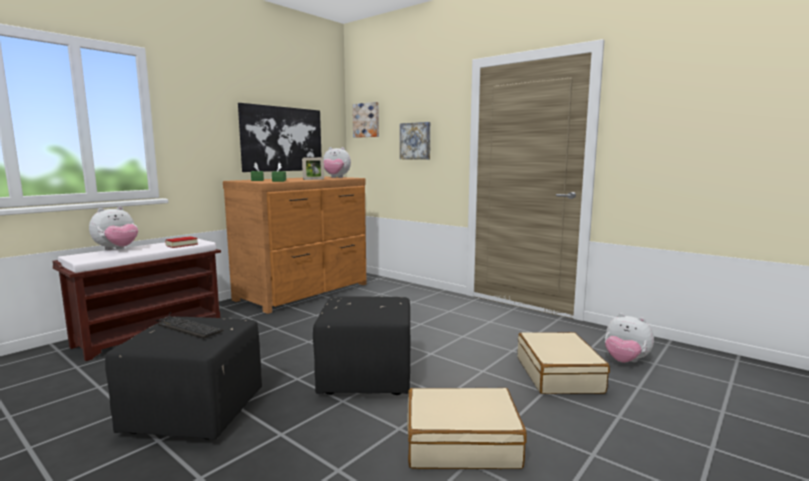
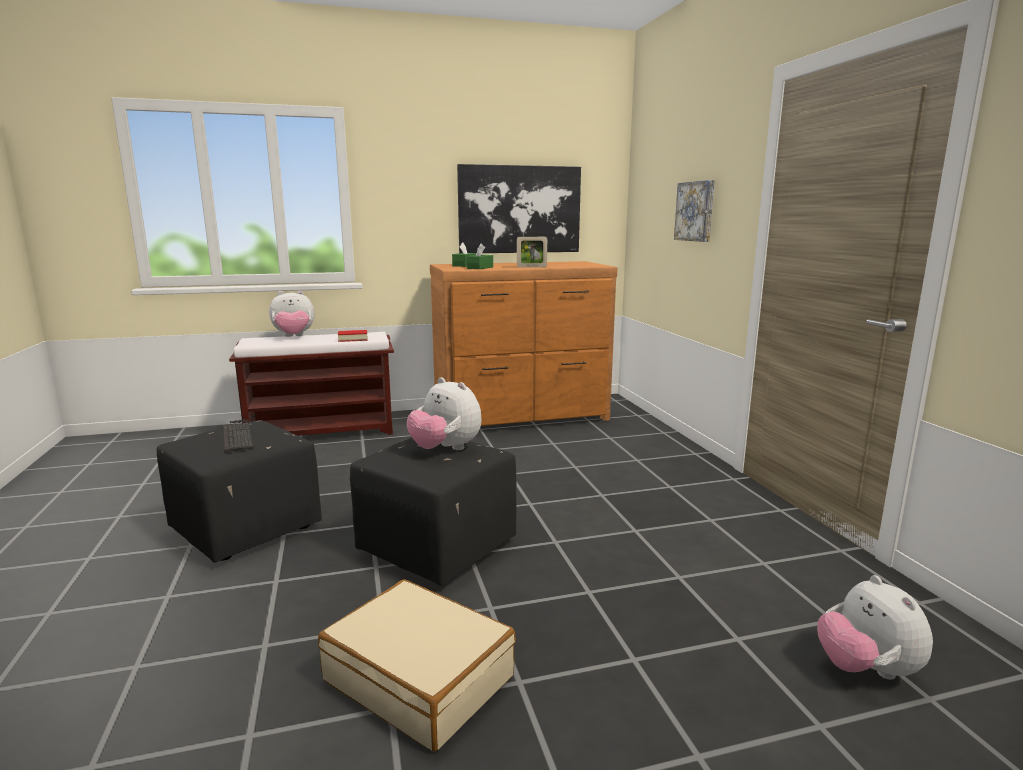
camera: 35 degrees right, 5 degrees up
plush toy [323,147,351,178] -> plush toy moved to [407,377,482,450]
picture [352,102,379,138] -> none
beige suitcase [518,332,610,394] -> none

